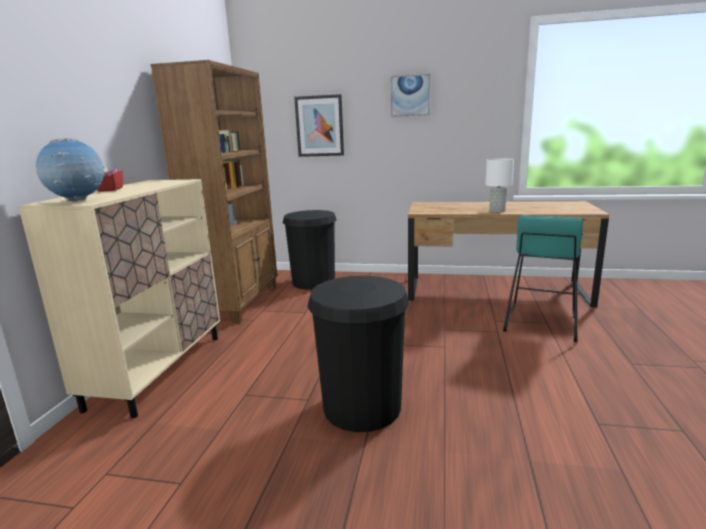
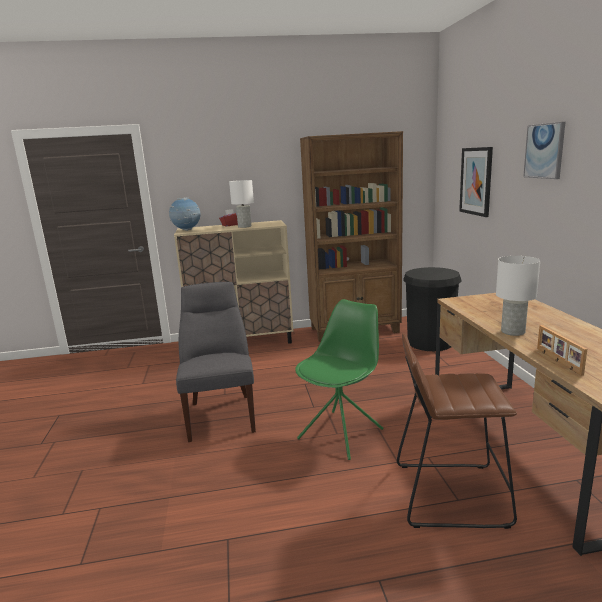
camera: 70 degrees right, 0 degrees up
black trash can [307,276,410,432] -> grey chair [176,282,256,442]
turquoise stool [503,215,583,342] -> brown stool [397,333,517,529]
none -> white table lamp [229,180,254,228]
none -> green chair [295,299,383,460]
none -> picture frame [537,325,587,376]

